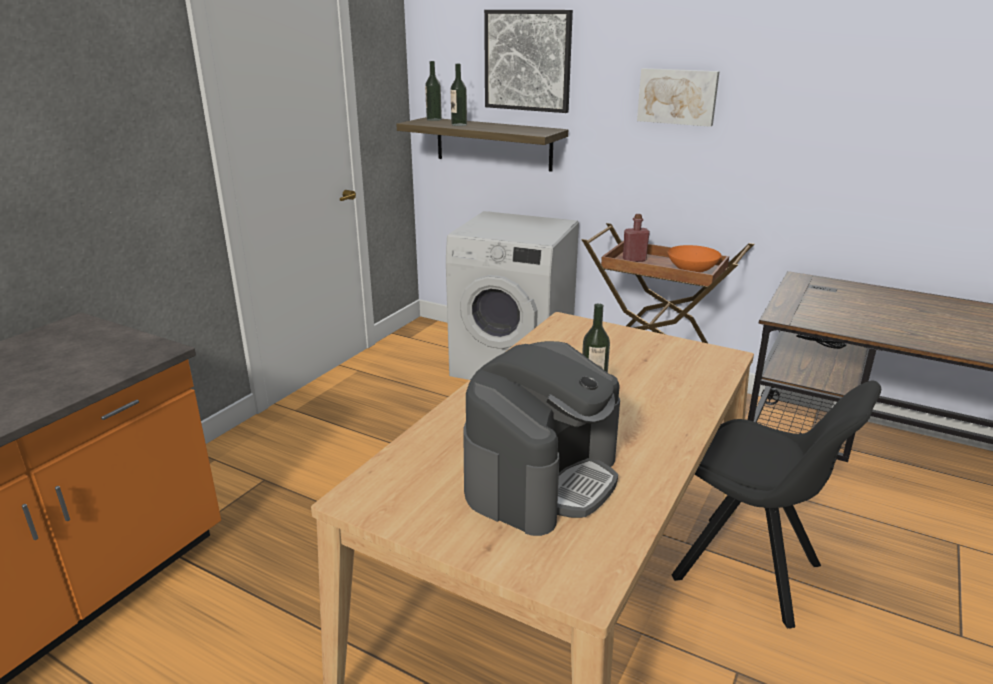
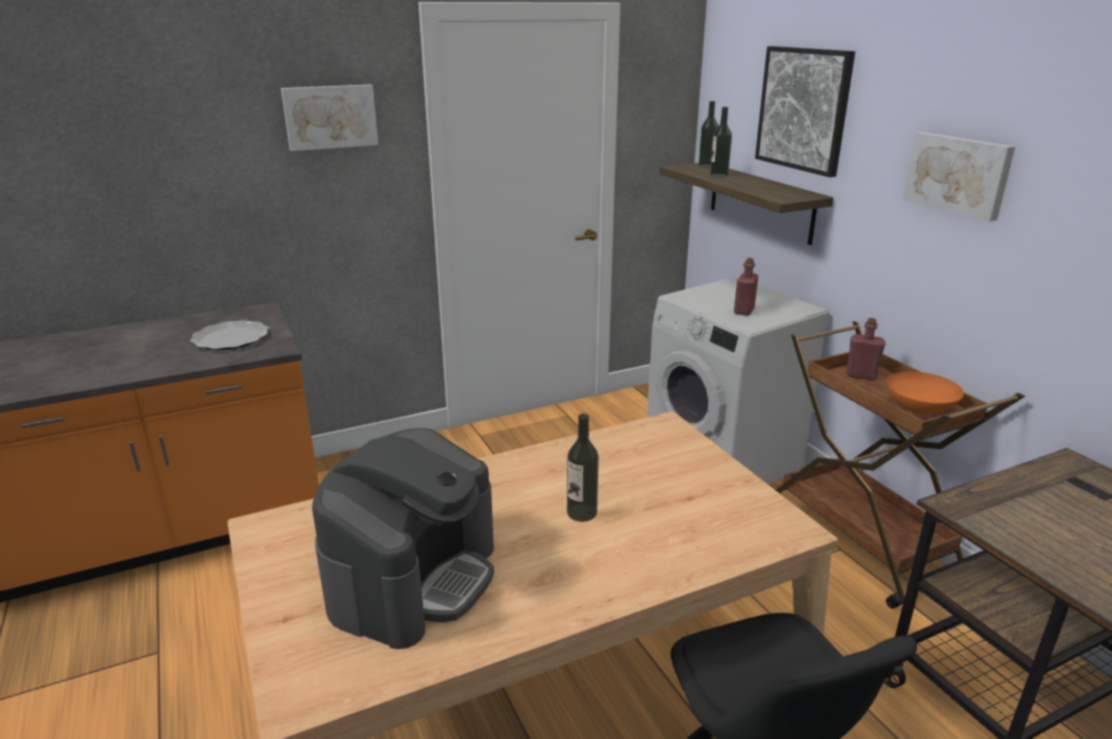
camera: 35 degrees right, 0 degrees up
coffee machine [463,341,620,536] -> coffee machine turned 45 degrees counterclockwise [312,428,494,649]
none -> plate [190,320,269,350]
none -> picture [281,85,378,151]
none -> red bottle [734,258,758,316]

